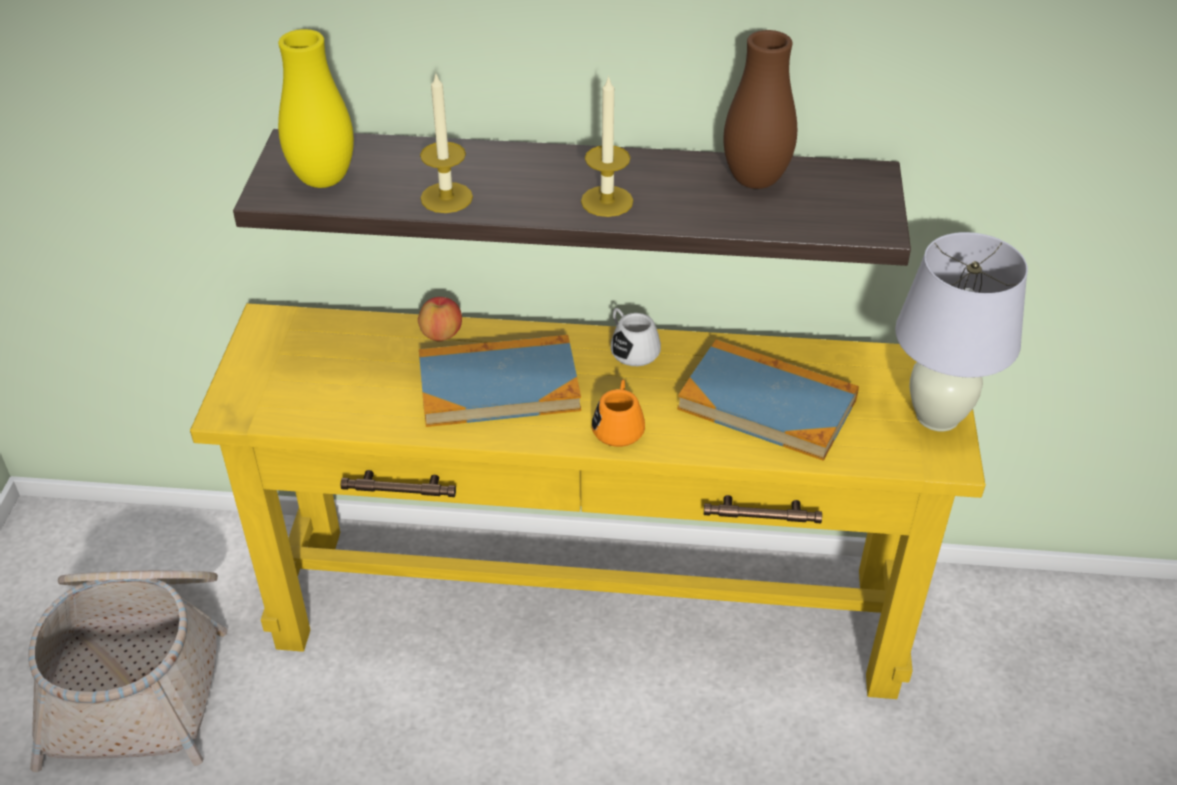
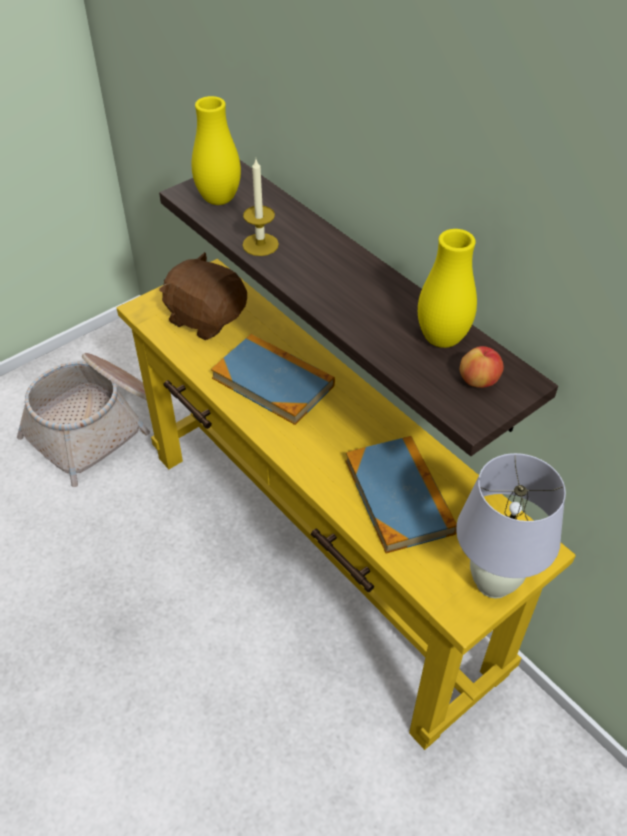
camera: 45 degrees right, 5 degrees up
apple [418,297,462,341] -> apple moved to [460,346,504,388]
candle [581,75,633,217] -> none
orange mug [592,379,645,447] -> none
white mug [611,308,661,366] -> none
brown vase [724,30,797,189] -> yellow vase [418,229,477,348]
none -> brown plush toy [159,252,247,340]

